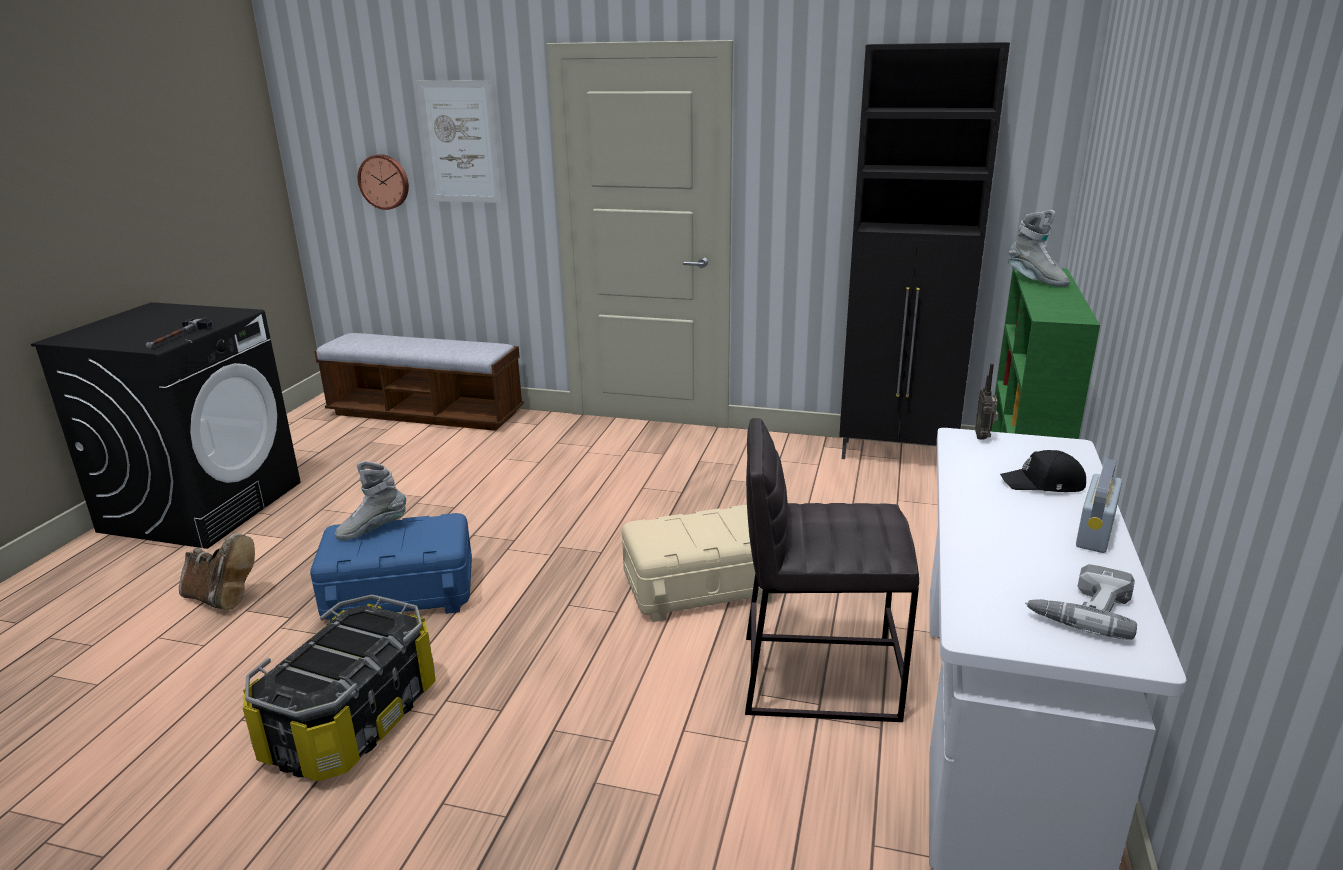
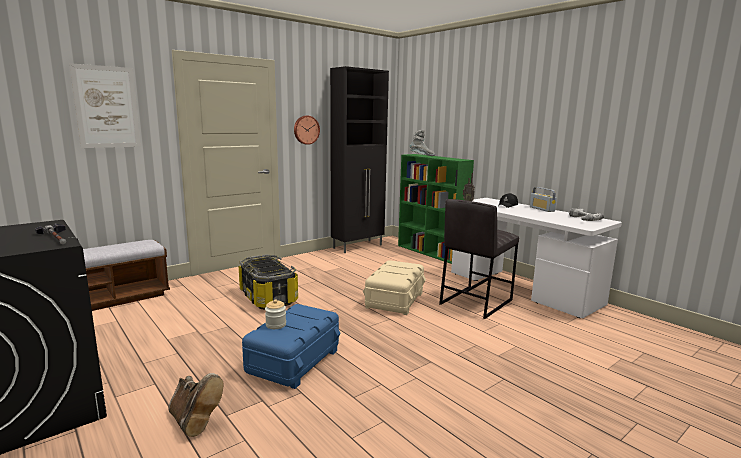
camera: 55 degrees left, 10 degrees down
brown boot [179,534,255,610] -> brown boot turned 75 degrees clockwise [169,373,224,437]
storage box [242,595,436,781] -> storage box moved to [239,255,298,310]
grey boot [335,461,406,540] -> jar [265,299,286,329]
wall clock [358,154,409,210] -> wall clock moved to [294,116,320,145]

